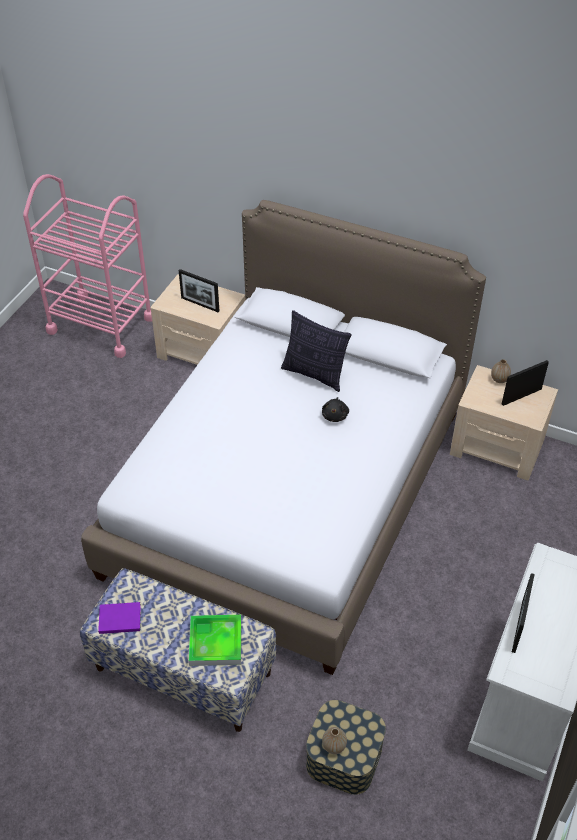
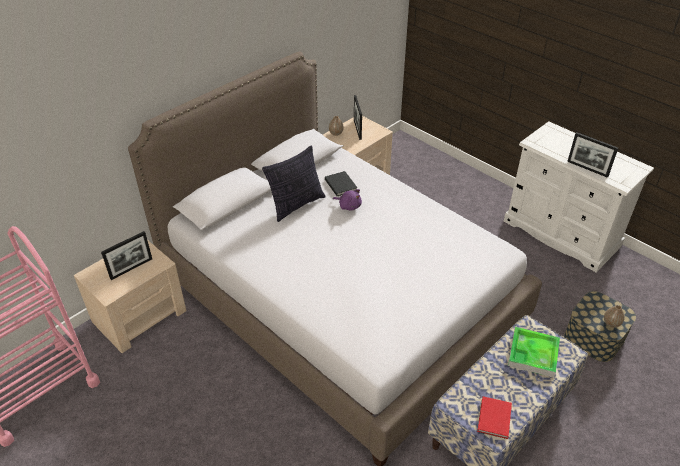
camera: 70 degrees left, 5 degrees down
purple book [98,602,141,634] -> red book [477,396,512,439]
black plush toy [322,397,349,422] -> purple plush toy [333,189,362,210]
none -> black book [325,171,357,196]

